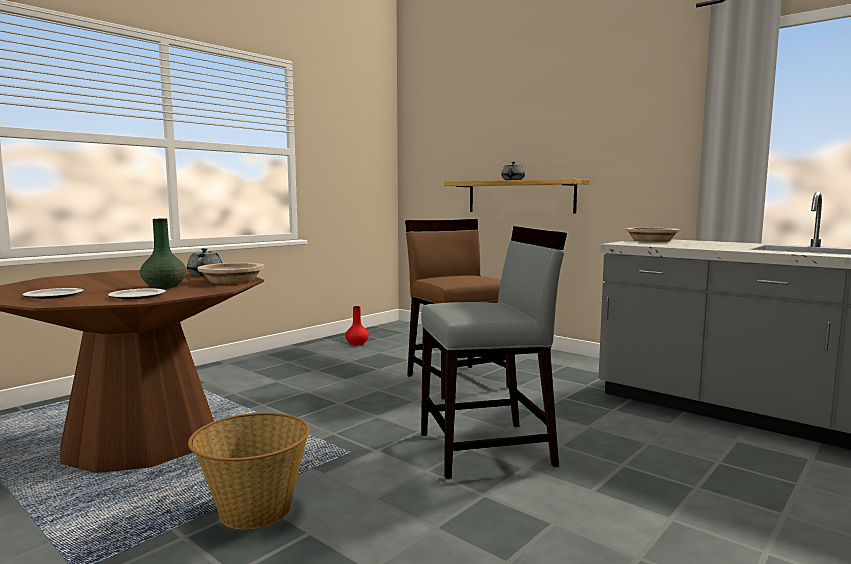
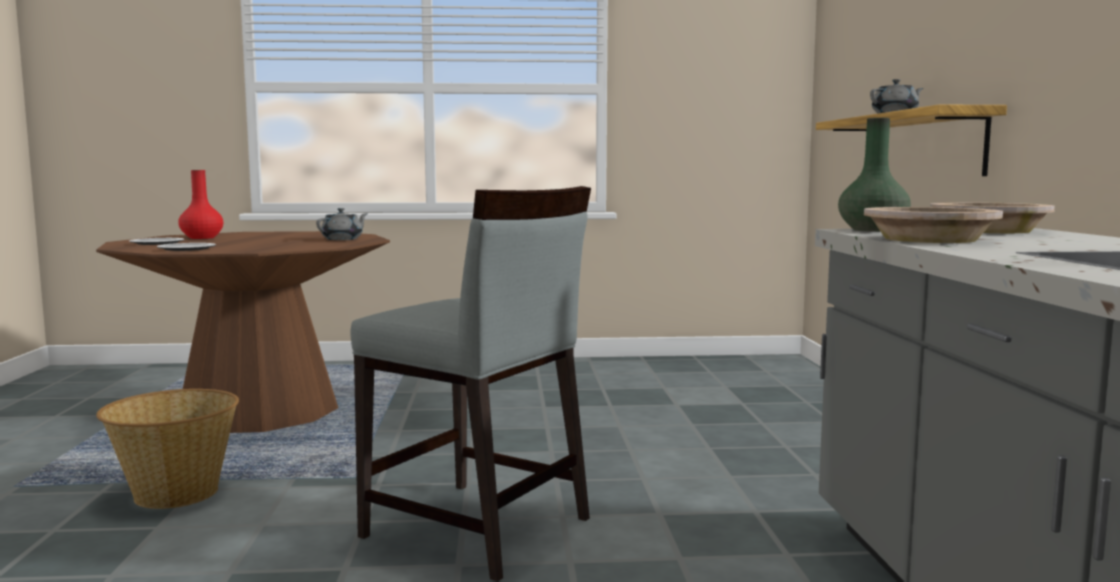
camera: 45 degrees right, 0 degrees up
green vase [140,219,186,289] -> green vase moved to [838,118,911,232]
beige bowl [198,263,264,284] -> beige bowl moved to [864,207,1003,243]
red vase [345,306,369,345] -> red vase moved to [178,170,224,239]
brown chair [405,219,509,400] -> none

